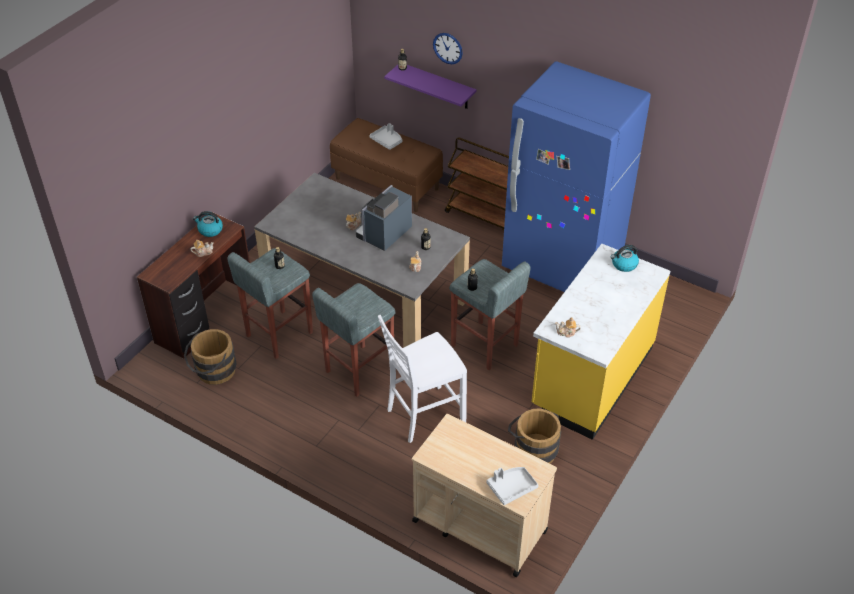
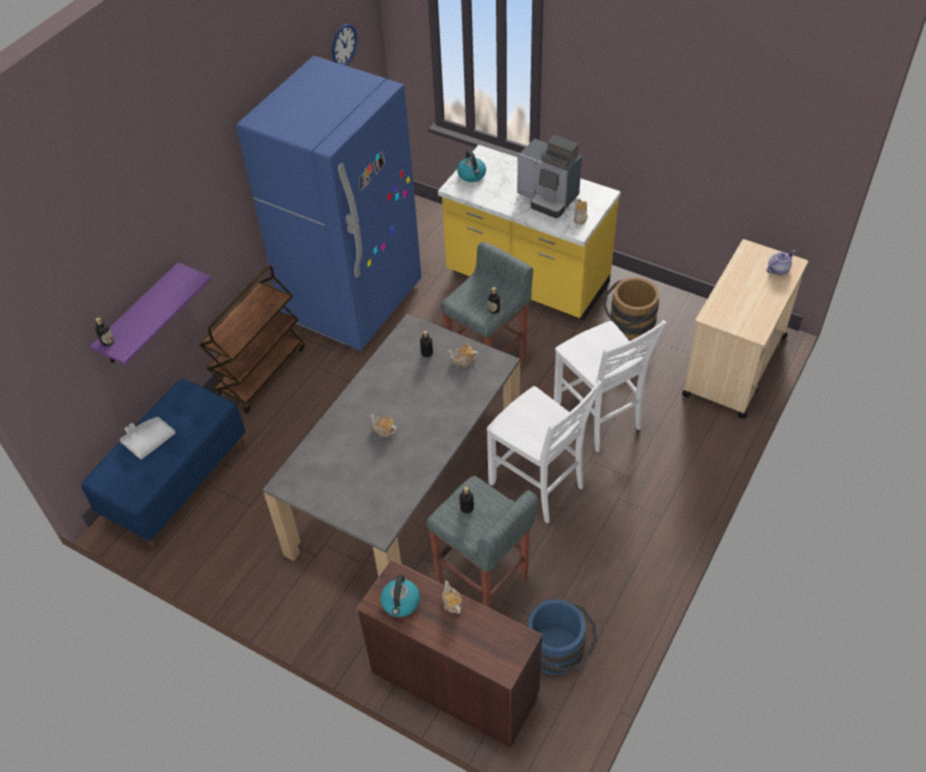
camera: 90 degrees left, 5 degrees up
brown bucket [184,329,237,385] -> blue bucket [527,600,597,675]
grey stool [312,283,396,397] -> white chair [487,380,602,523]
brown bench [330,118,443,212] -> blue bench [81,379,246,549]
coffee machine [356,185,412,251] -> coffee machine moved to [517,135,582,218]
wall clock [433,33,463,64] -> wall clock moved to [332,24,357,66]
grey tray [486,467,538,505] -> teapot [767,250,795,275]

